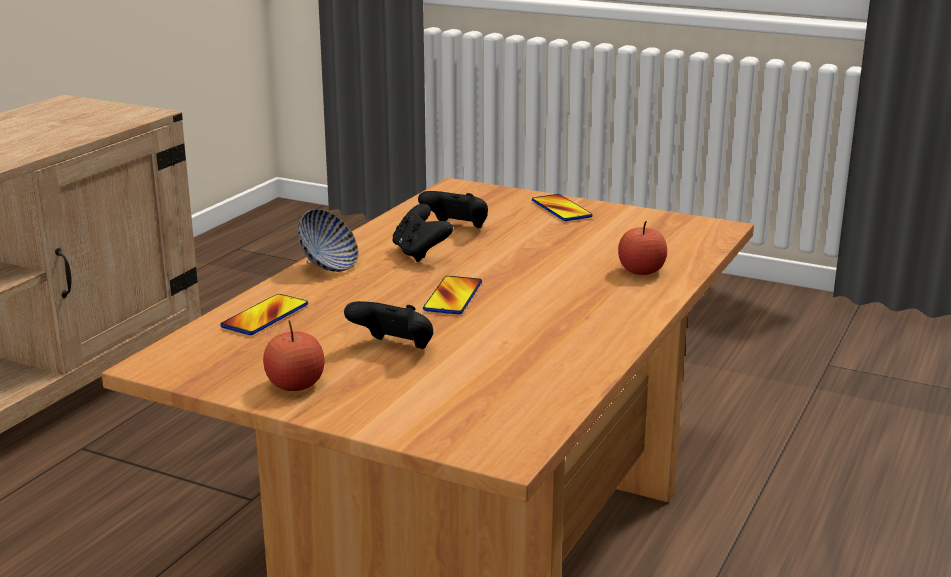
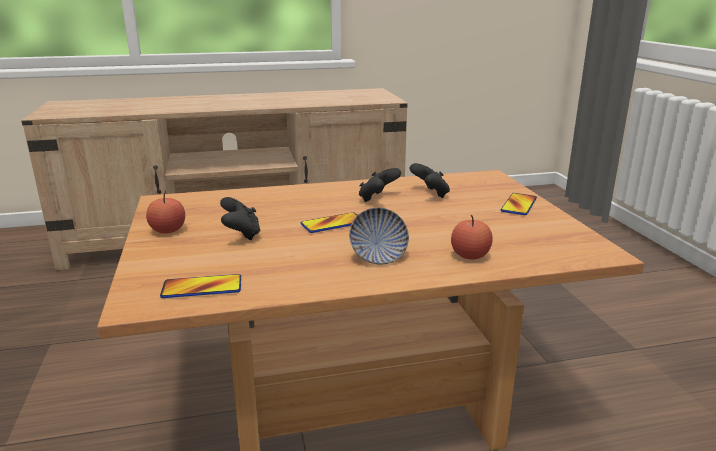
camera: 50 degrees right, 0 degrees up
phone [220,294,308,335] -> phone moved to [160,274,241,298]
bowl [298,209,359,272] -> bowl moved to [349,207,409,265]

